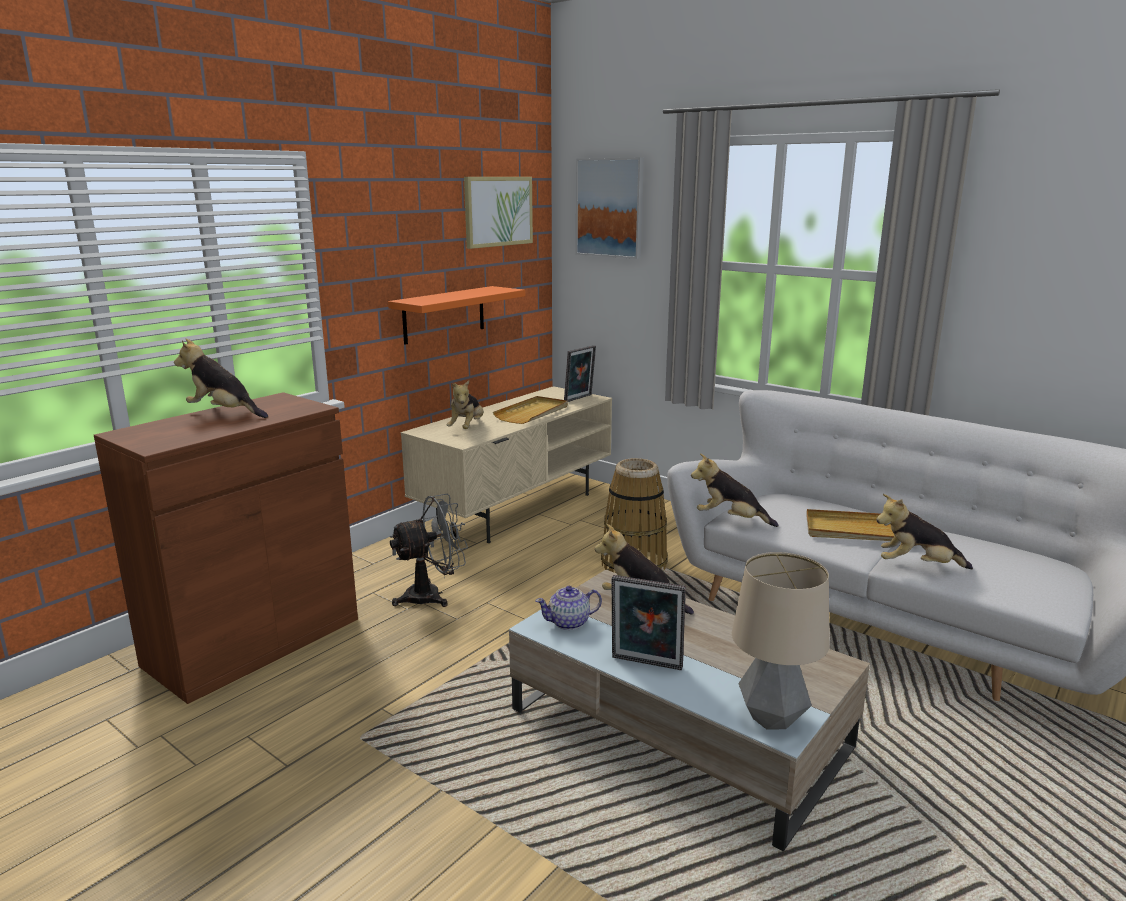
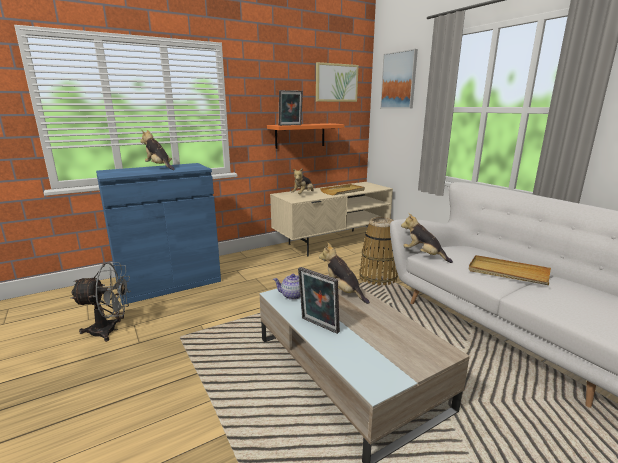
camera: 20 degrees right, 0 degrees up
brown cabinet [94,392,358,704] -> blue cabinet [96,163,221,305]
grey fan [390,494,468,607] -> grey fan moved to [71,262,131,342]
picture frame [564,345,596,402] -> picture frame moved to [279,90,303,126]
table lamp [732,552,829,729] -> none
plush toy [876,494,973,569] -> none

